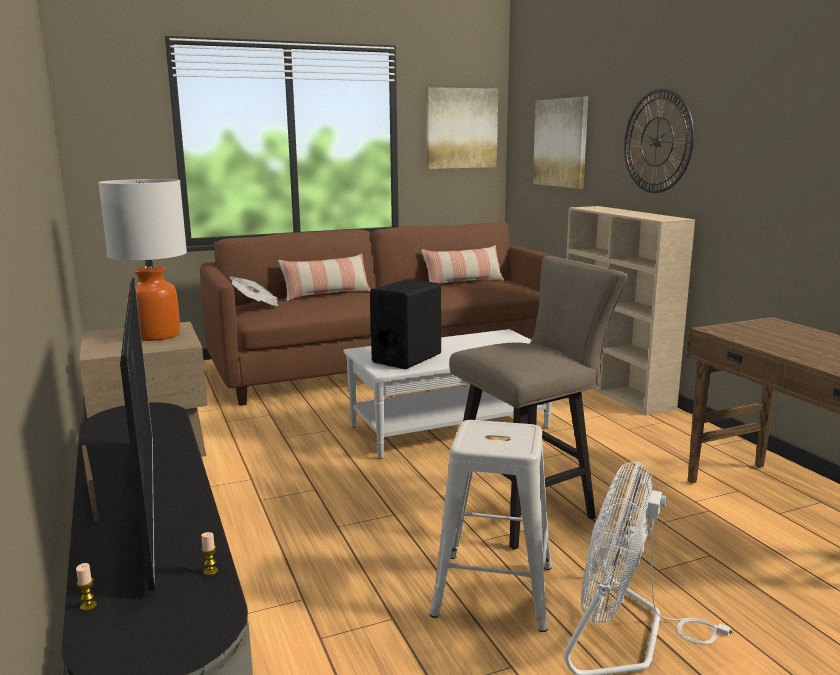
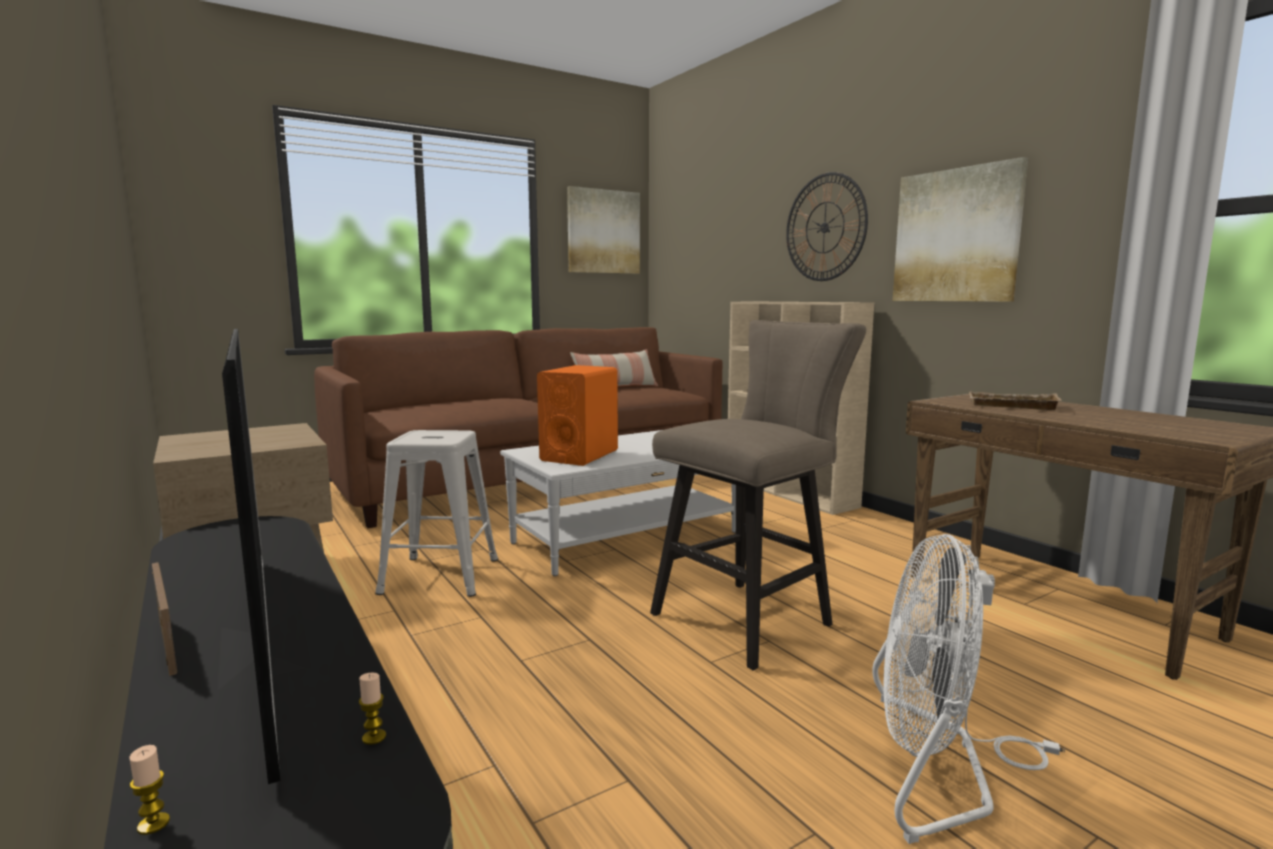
camera: 10 degrees left, 5 degrees down
table lamp [98,179,187,341] -> none
newspaper [230,277,278,306] -> none
pillow [278,254,371,301] -> none
black speaker [370,279,441,369] -> orange speaker [537,365,618,466]
white stool [430,420,552,632] -> white stool moved to [375,430,498,597]
picture [533,96,588,189] -> picture moved to [893,157,1028,302]
none -> beige tray [969,391,1062,410]

